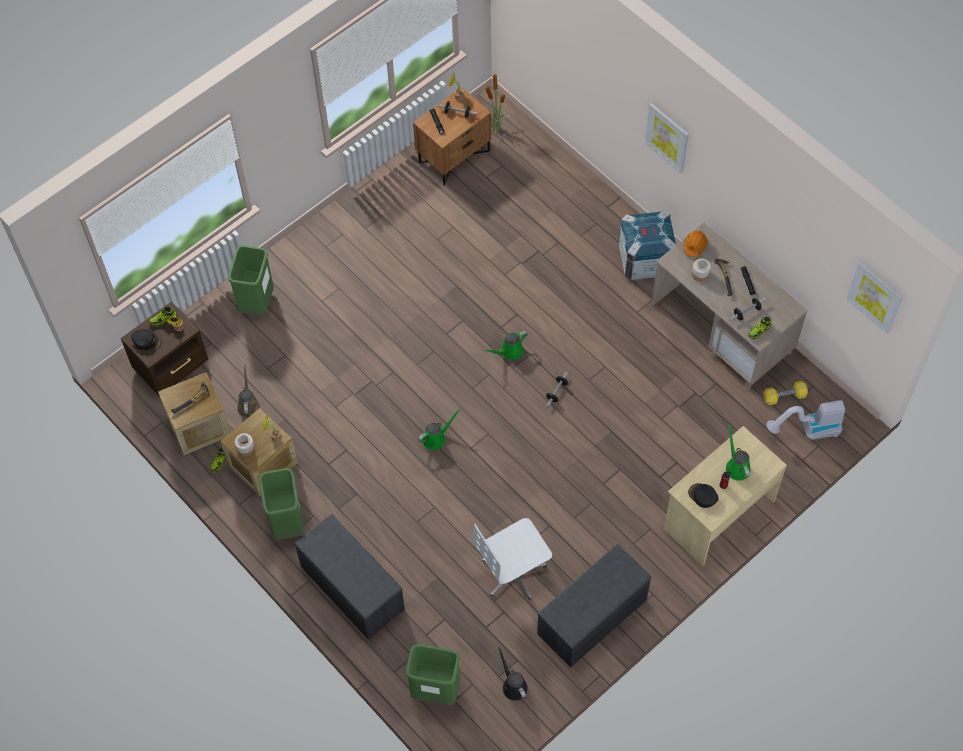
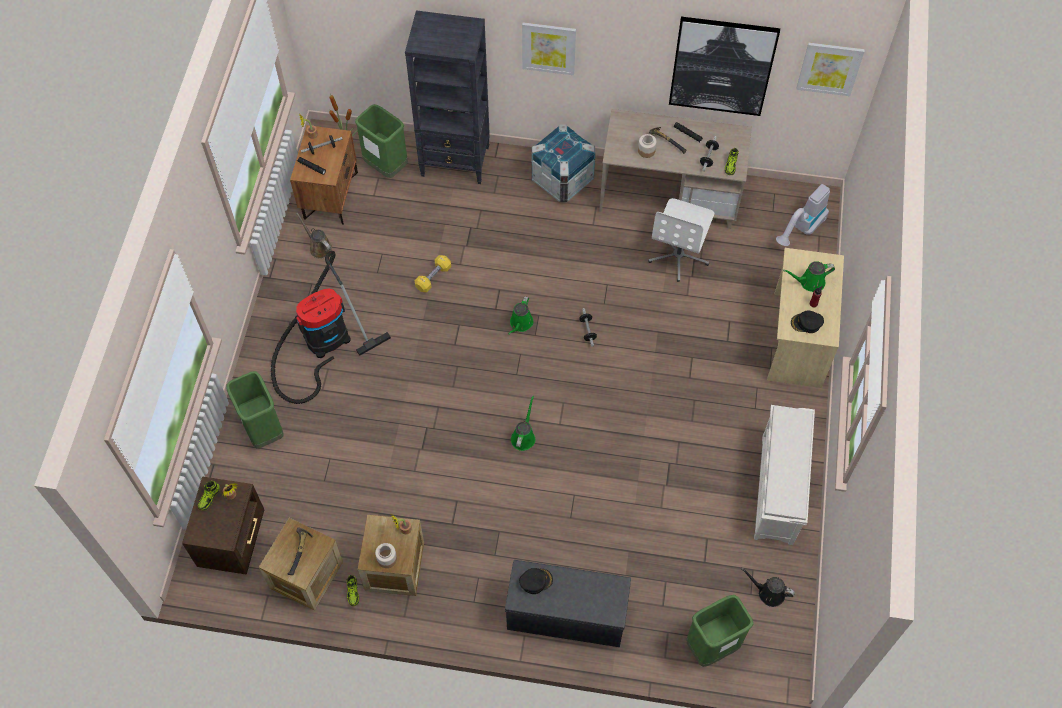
camera: 40 degrees left, 0 degrees up
black cap [131,329,161,351] -> black cap moved to [519,568,553,594]
brown watering can [237,365,260,418] -> brown watering can moved to [296,213,332,259]
green trash can [259,468,304,540] -> green trash can moved to [355,104,408,178]
white office chair [473,518,552,600] -> white office chair moved to [648,198,714,282]
grey bench [537,544,651,668] -> white shoe rack [754,405,815,545]
orange hard hat [683,230,708,257] -> none
green watering can [726,425,751,481] -> green watering can turned 45 degrees counterclockwise [783,261,835,292]
yellow dumbbell [763,381,808,405] -> yellow dumbbell moved to [414,255,451,292]
none -> vacuum cleaner [271,251,391,404]
none -> black bookcase [405,10,490,184]
none -> picture [669,17,780,116]

